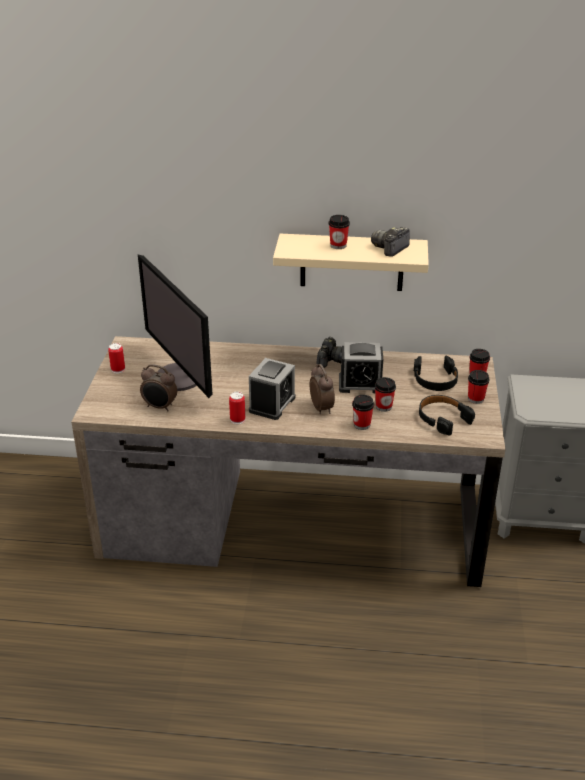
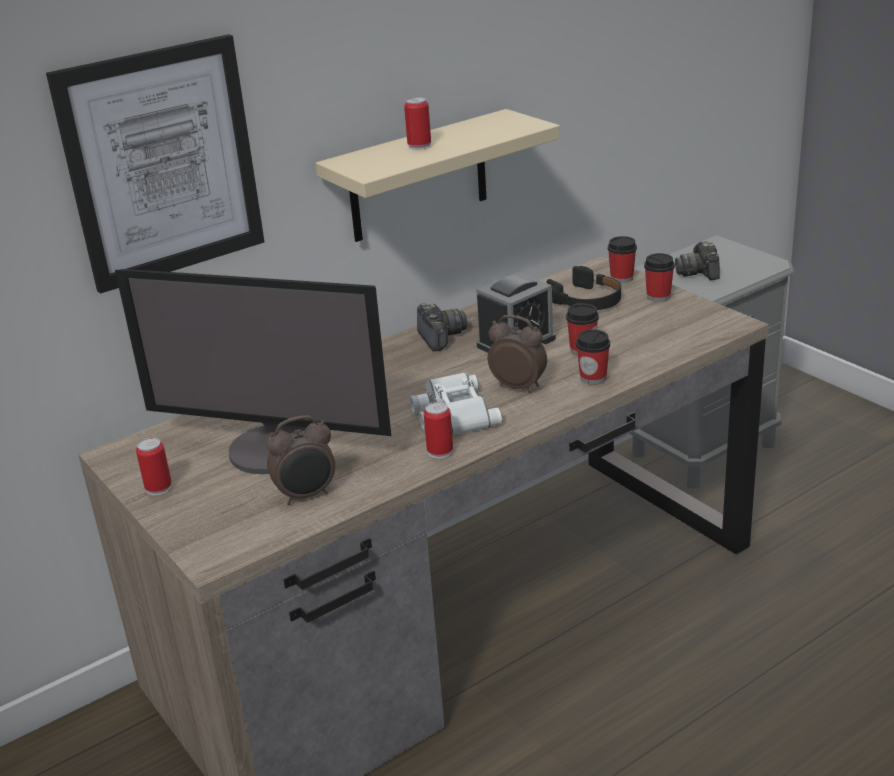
camera: 40 degrees left, 5 degrees down
alarm clock [249,358,296,420] -> white binoculars [410,372,502,435]
cup [329,215,350,249] -> can [404,97,431,150]
camera [371,227,410,257] -> camera moved to [675,241,720,281]
black headphones [419,395,475,436] -> none
none -> picture [46,34,264,294]

